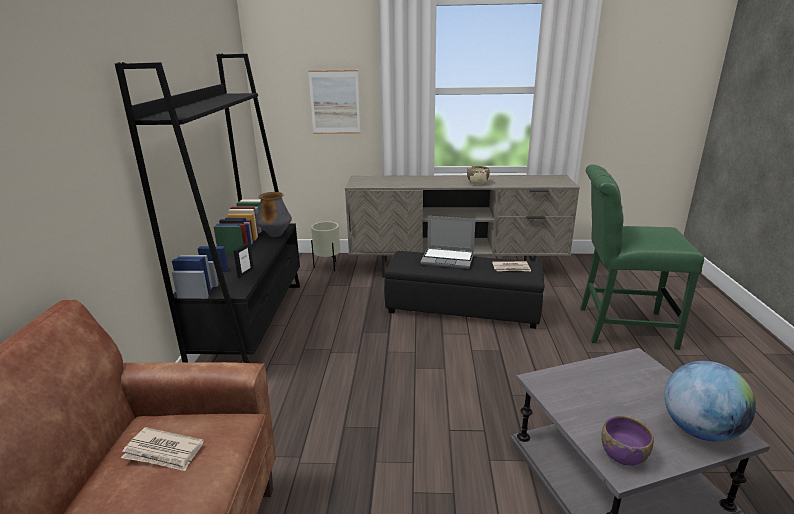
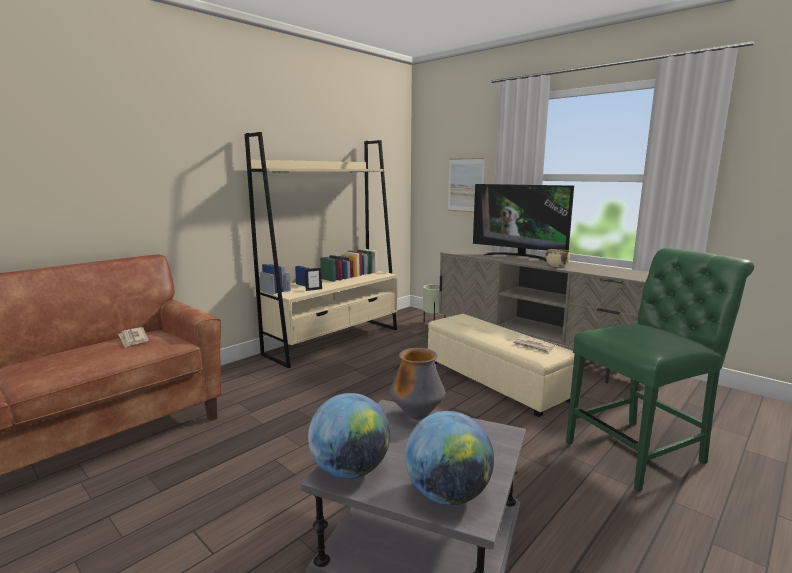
camera: 40 degrees right, 10 degrees down
black bookcase [115,54,300,363] -> beige bookcase [245,132,397,368]
vase [256,192,292,237] -> vase moved to [390,348,445,420]
black ottoman [384,251,544,329] -> beige ottoman [428,314,575,417]
laptop [420,216,476,269] -> none
green chair [580,164,704,350] -> green chair turned 105 degrees clockwise [566,248,754,492]
purple bowl [601,416,654,466] -> globe [308,393,390,479]
none -> television [473,184,574,262]

